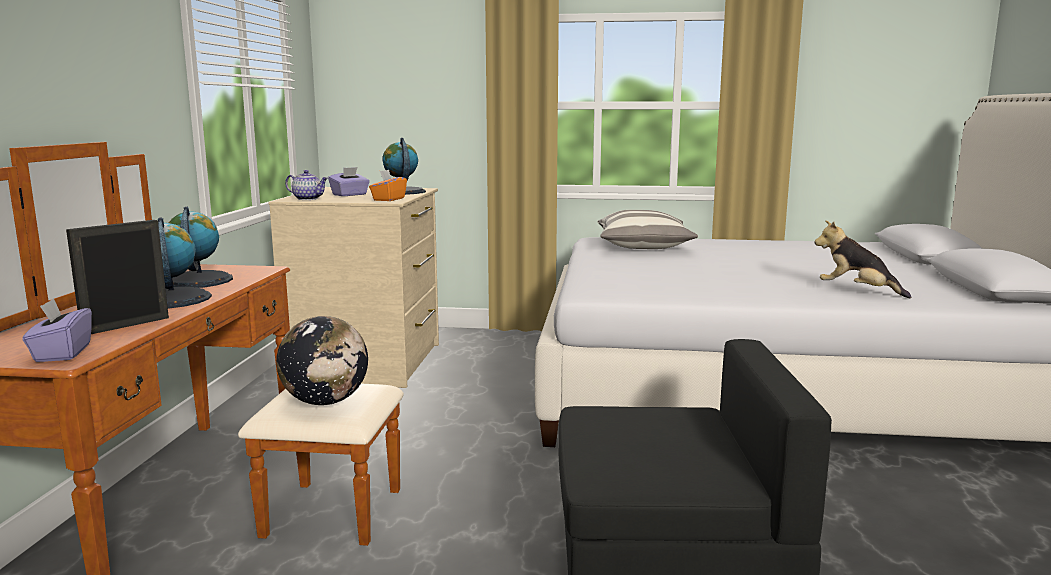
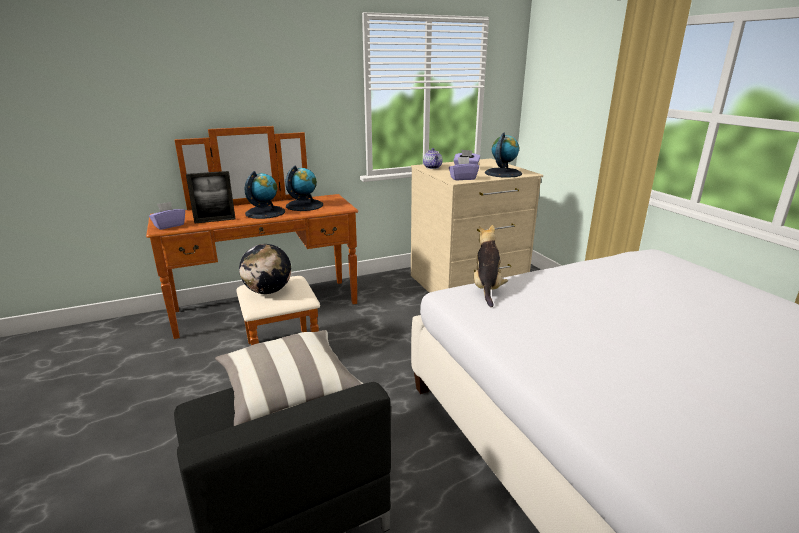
camera: 60 degrees right, 10 degrees up
picture frame [66,220,169,334] -> picture frame turned 150 degrees clockwise [186,171,235,224]
orange tissue box [369,170,407,201] -> purple tissue box [449,157,479,180]
pillow [598,210,698,249] -> pillow moved to [215,330,363,426]
plush toy [814,220,911,298] -> plush toy moved to [474,225,508,307]

